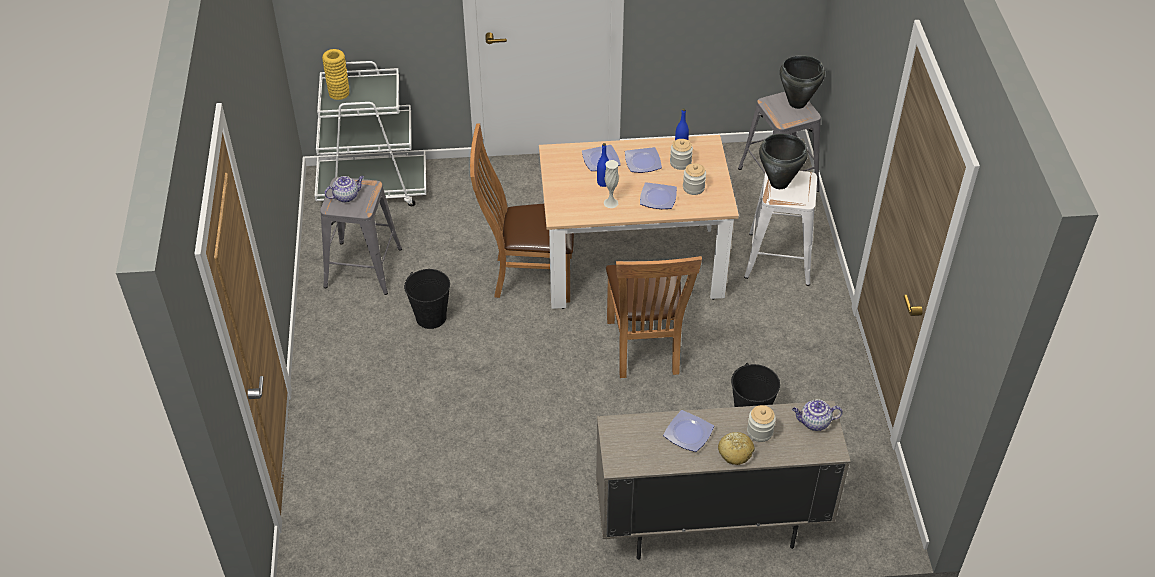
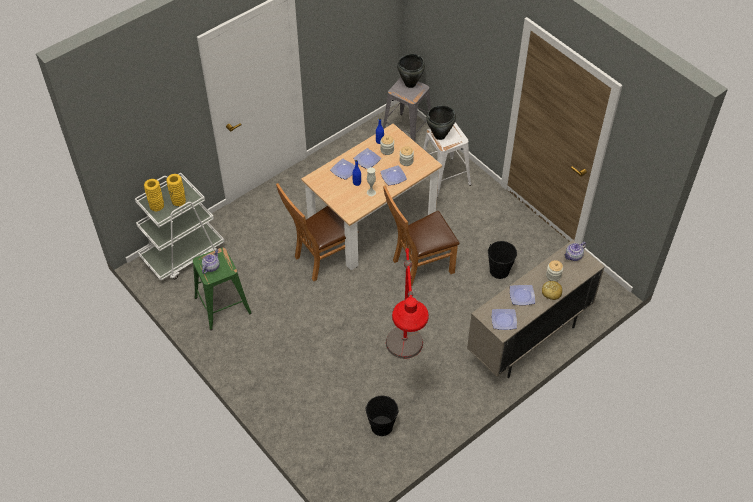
camera: 35 degrees left, 5 degrees up
grey stool [320,177,402,295] -> green stool [193,248,252,330]
black bucket [404,269,450,329] -> black bucket moved to [365,396,399,436]
brown chair [606,256,702,378] -> brown chair turned 105 degrees clockwise [383,185,460,286]
none -> yellow vase [166,174,186,207]
none -> red floor lamp [386,248,429,359]
none -> plate [492,309,517,330]

